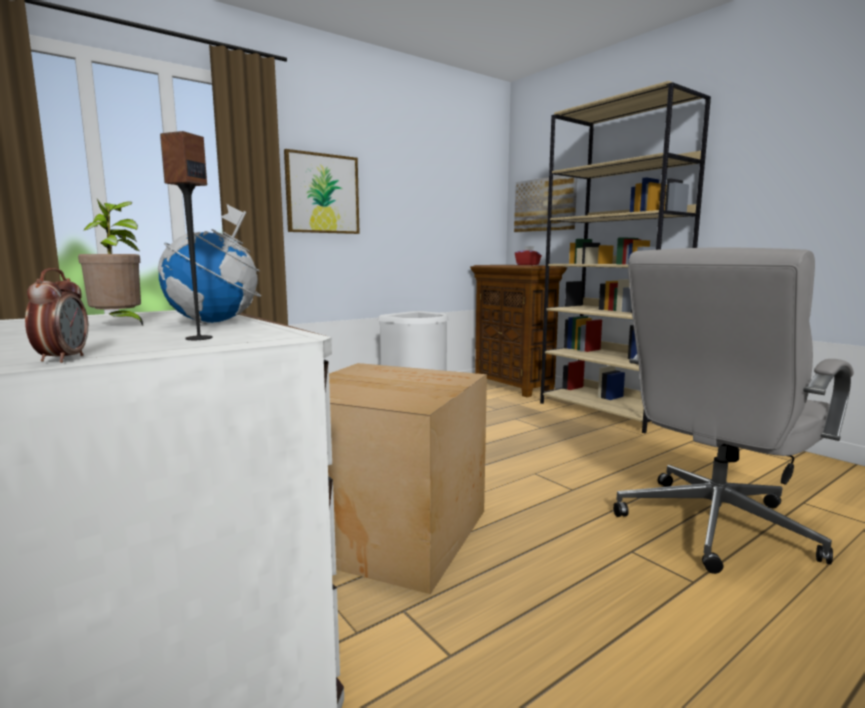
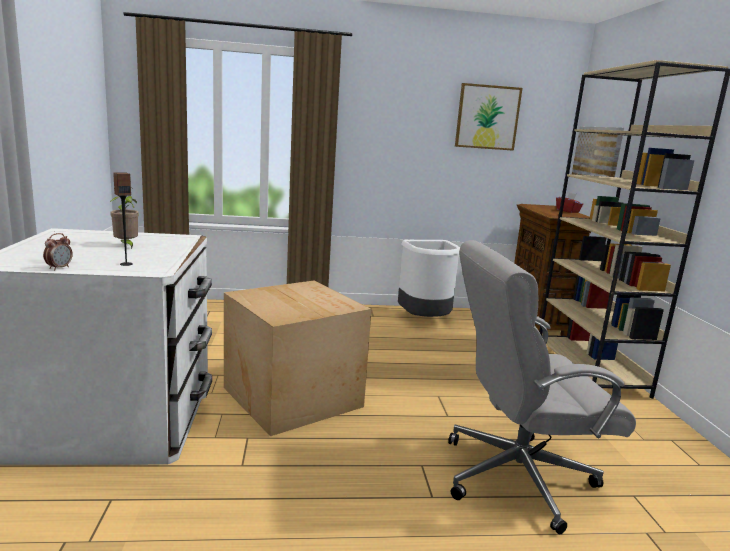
camera: 30 degrees right, 5 degrees up
globe [158,204,261,324] -> none
picture [284,149,360,234] -> picture moved to [455,83,522,151]

